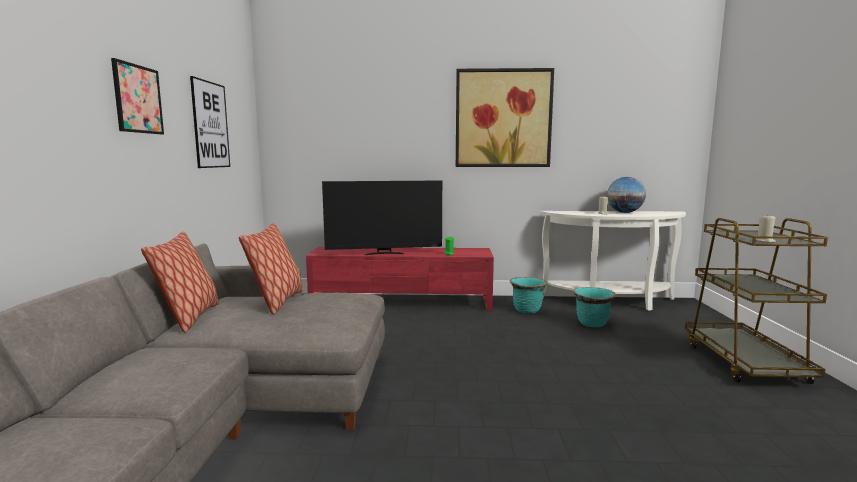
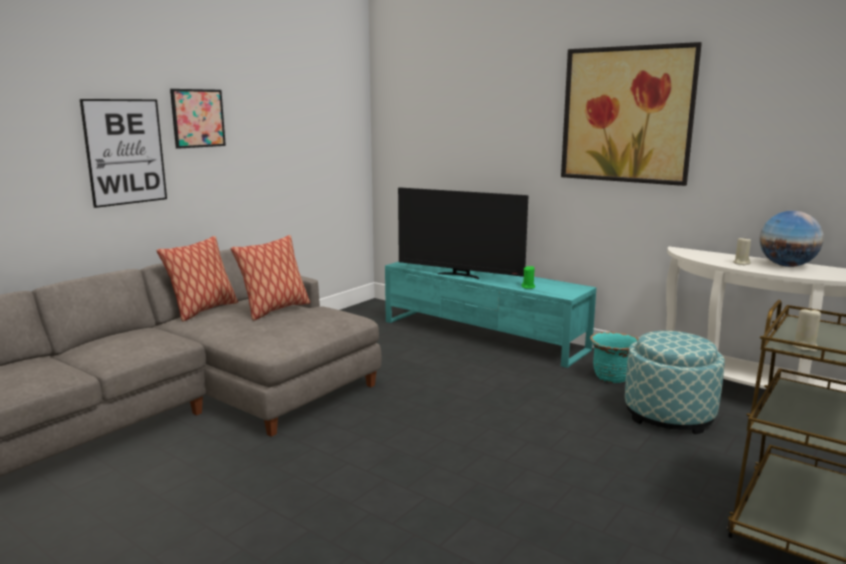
camera: 35 degrees right, 5 degrees up
picture [190,76,230,168] -> picture moved to [80,99,167,208]
red tv stand [306,247,494,311] -> turquoise tv stand [385,262,597,368]
turquoise planter [573,287,616,328] -> ottoman [625,331,725,434]

